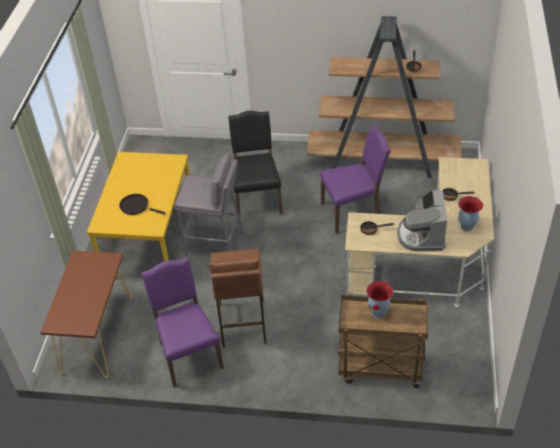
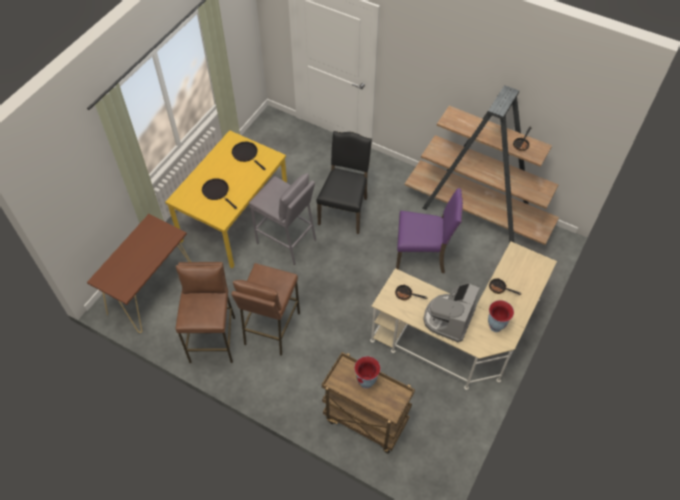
camera: 20 degrees right, 10 degrees up
purple chair [141,257,224,387] -> brown stool [176,262,235,363]
none -> black frying pan [232,142,266,170]

